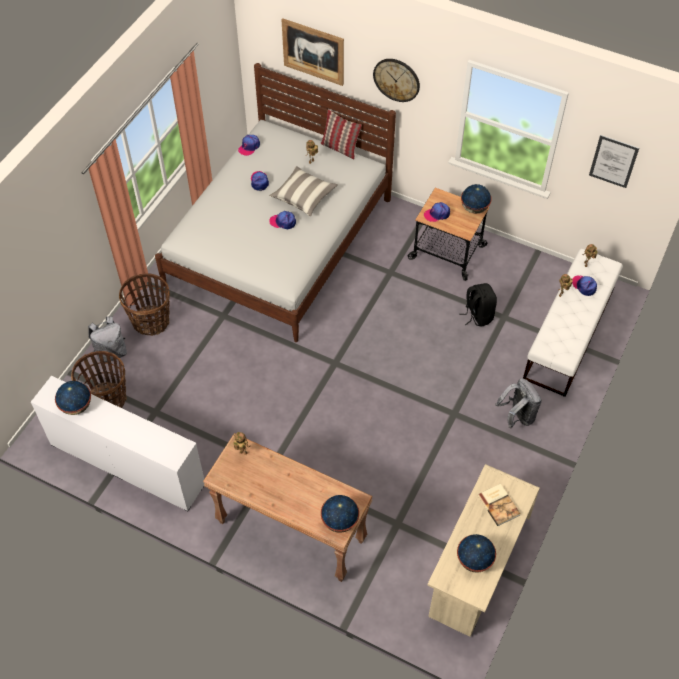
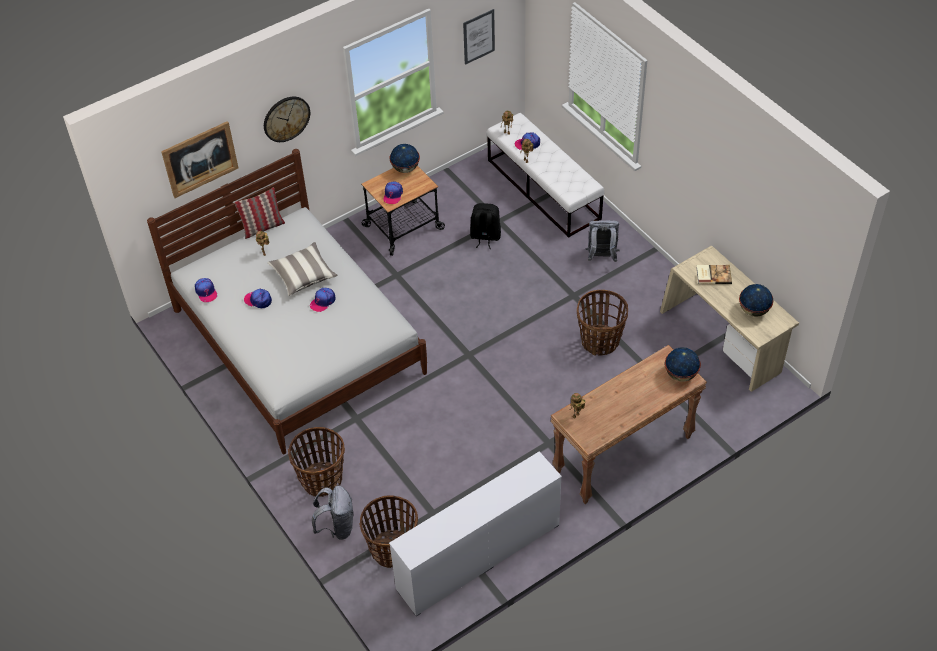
camera: 60 degrees left, 5 degrees down
globe [55,381,91,415] -> none
none -> basket [577,290,628,355]

